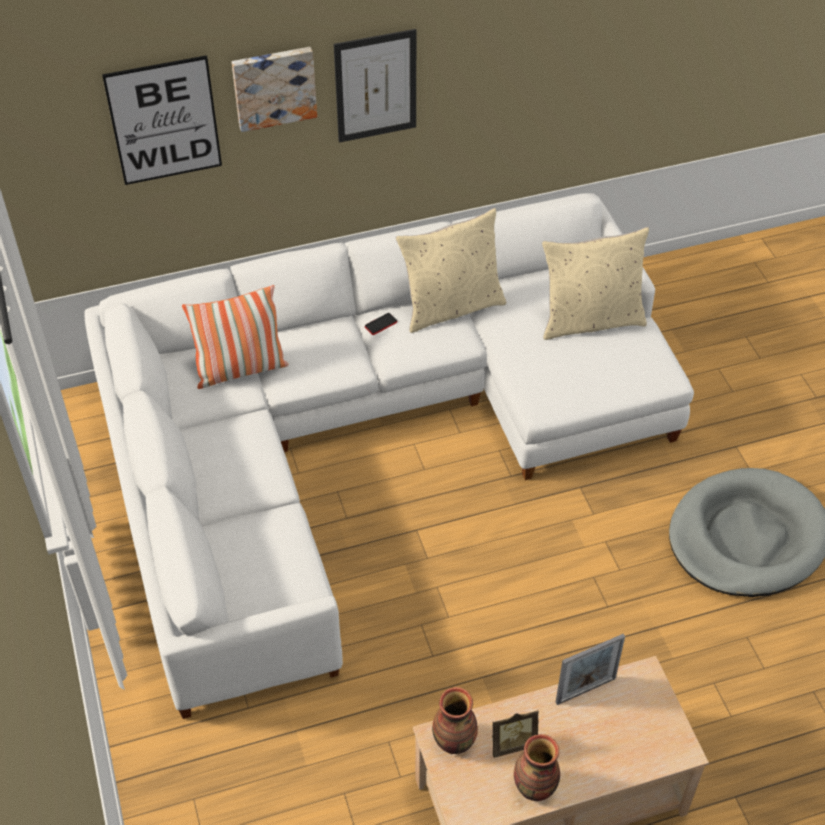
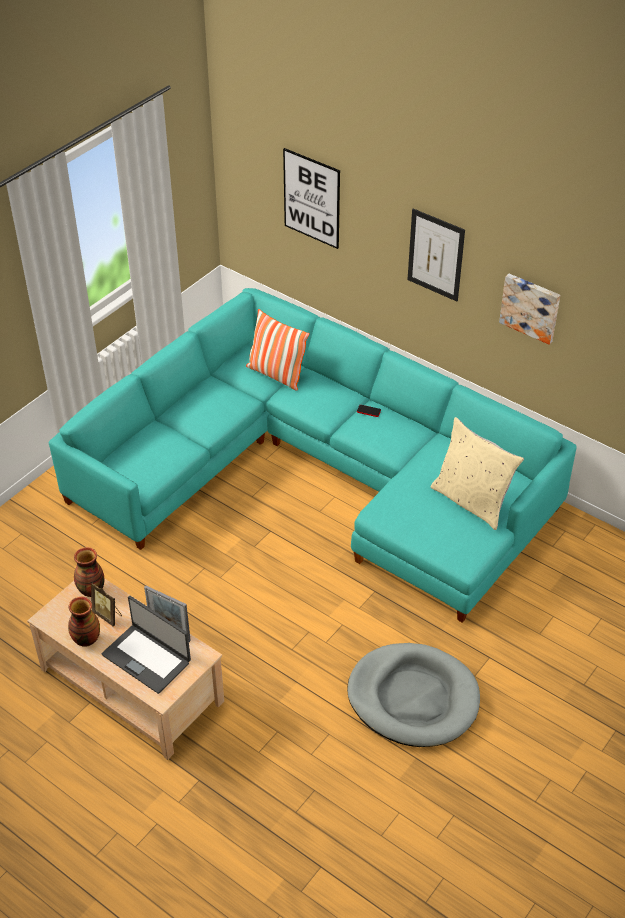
camera: 55 degrees right, 5 degrees down
white sofa [84,193,694,719] -> turquoise sofa [49,288,577,623]
picture [232,47,317,132] -> picture moved to [499,274,560,344]
beige pillow [396,208,506,333] -> none
none -> laptop [102,596,191,694]

